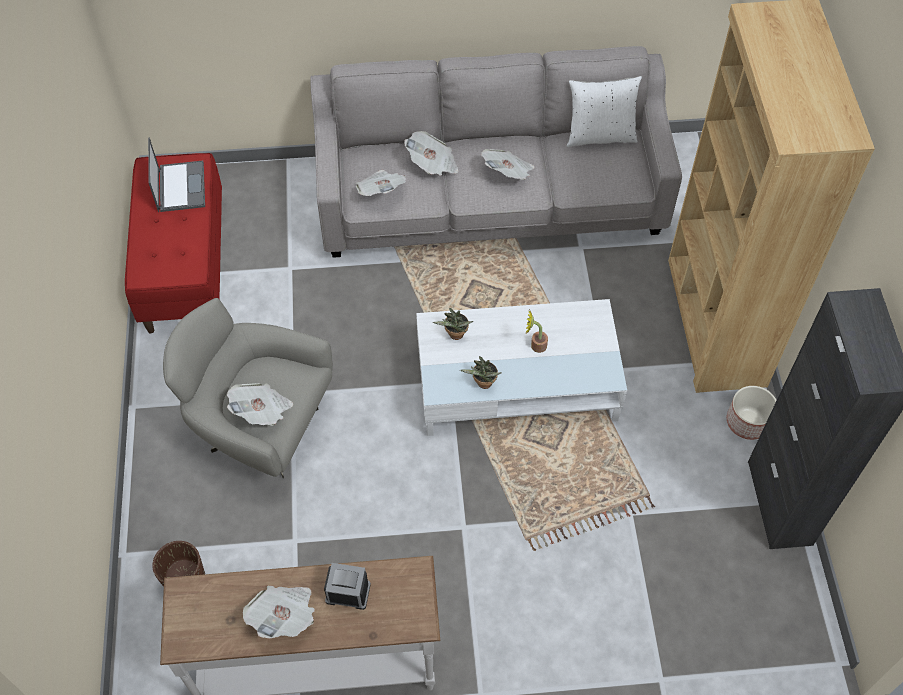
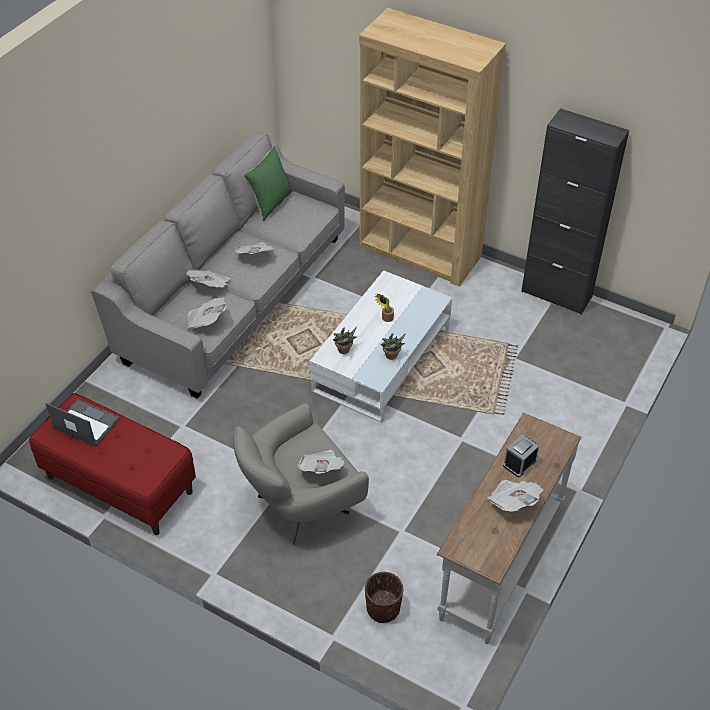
camera: 55 degrees left, 10 degrees down
white pillow [567,76,642,147] -> green pillow [244,146,292,221]
planter [727,386,777,440] -> none

